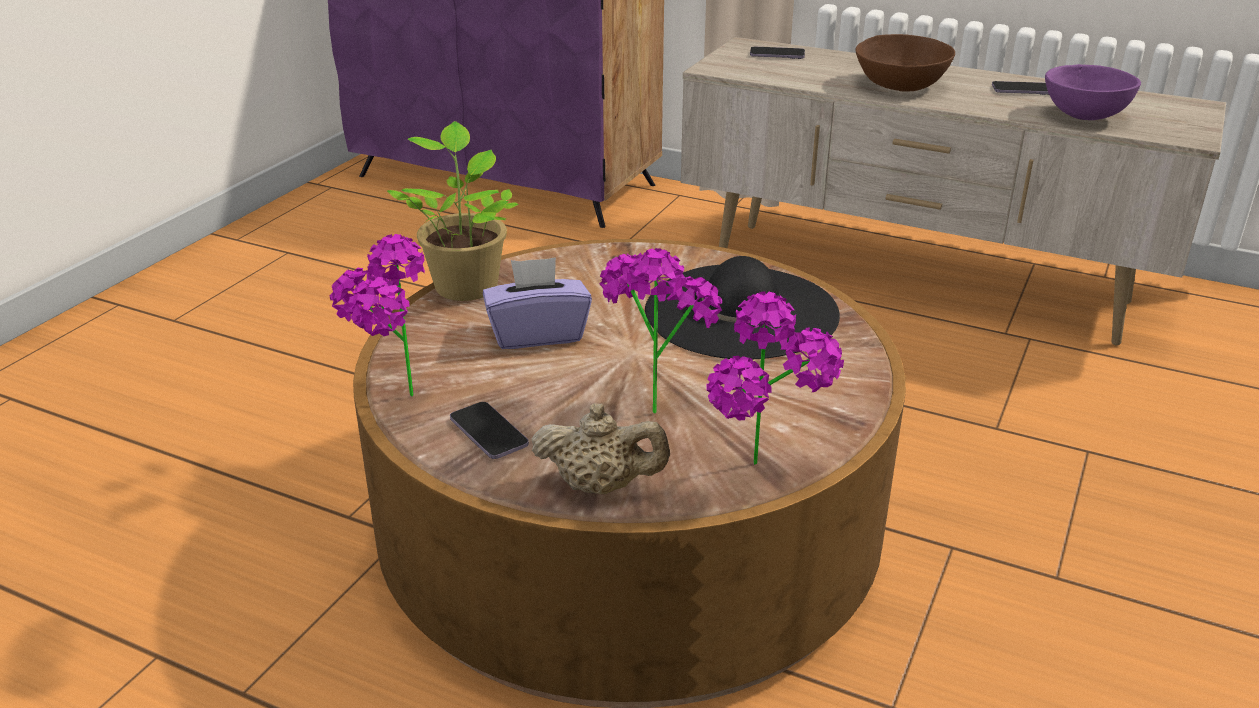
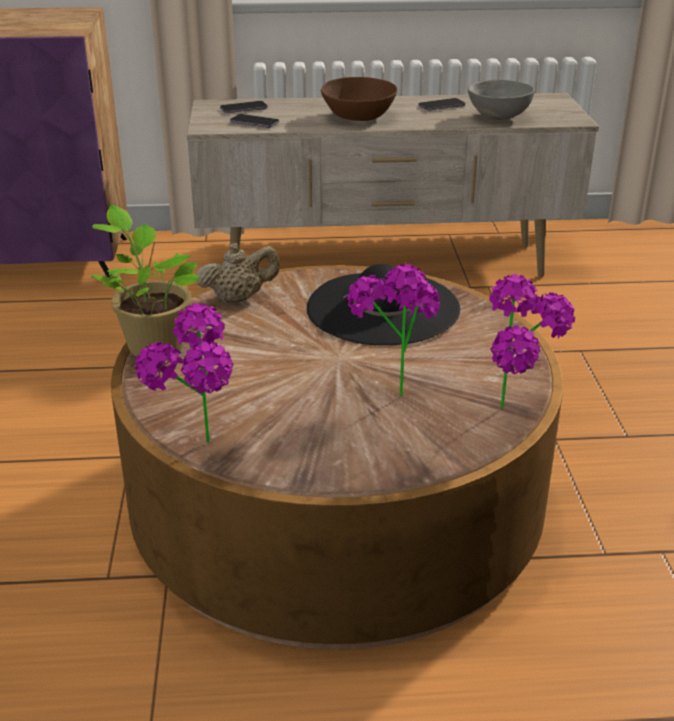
camera: 30 degrees left, 0 degrees up
phone [450,402,529,459] -> phone moved to [230,114,279,128]
purple tissue box [483,257,592,349] -> none
beige teapot [532,404,670,494] -> beige teapot moved to [197,243,280,303]
purple bowl [1045,64,1141,120] -> grey bowl [468,79,535,120]

